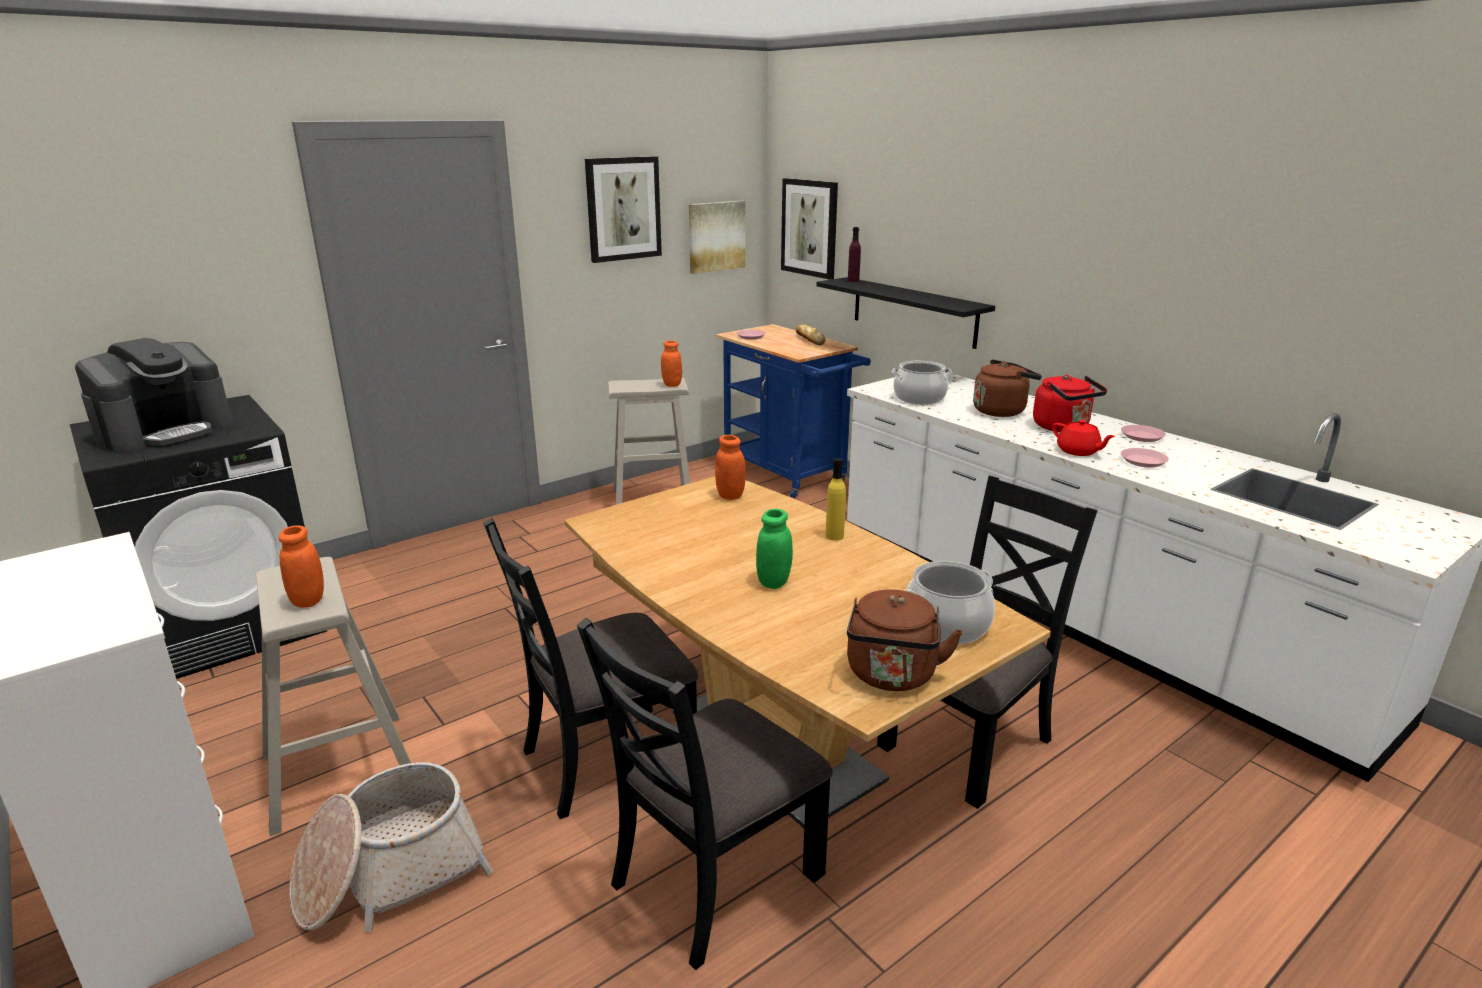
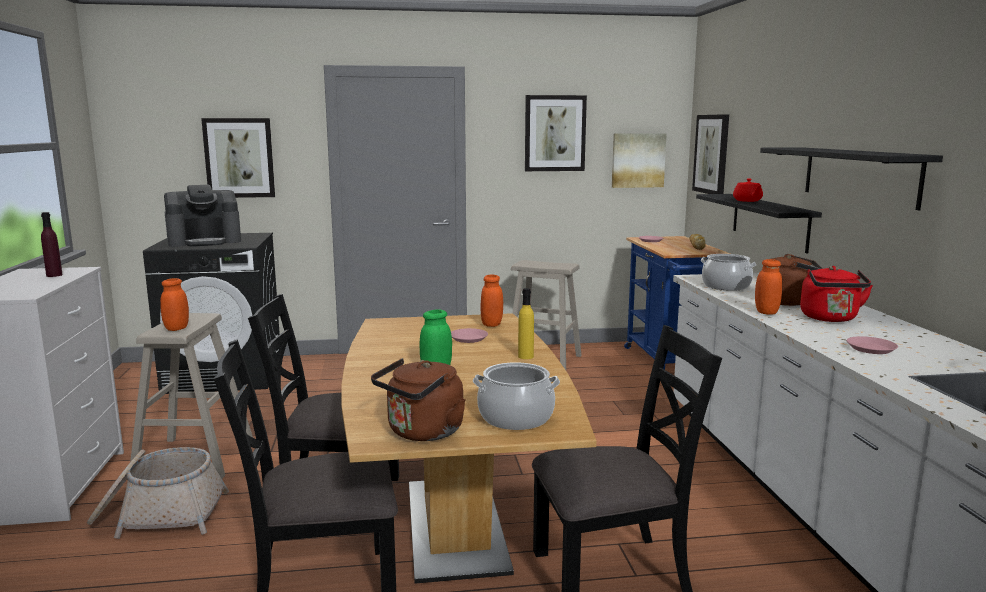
camera: 30 degrees right, 10 degrees down
orange jar [661,341,682,387] -> orange jar moved to [755,259,782,315]
purple bottle [848,227,861,282] -> purple bottle moved to [41,212,63,277]
red teapot [1052,420,1115,456] -> red teapot moved to [733,179,763,202]
pink plate [1121,425,1166,442] -> pink plate moved to [451,328,488,343]
none -> picture [201,118,275,198]
none -> black shelf [760,147,943,210]

